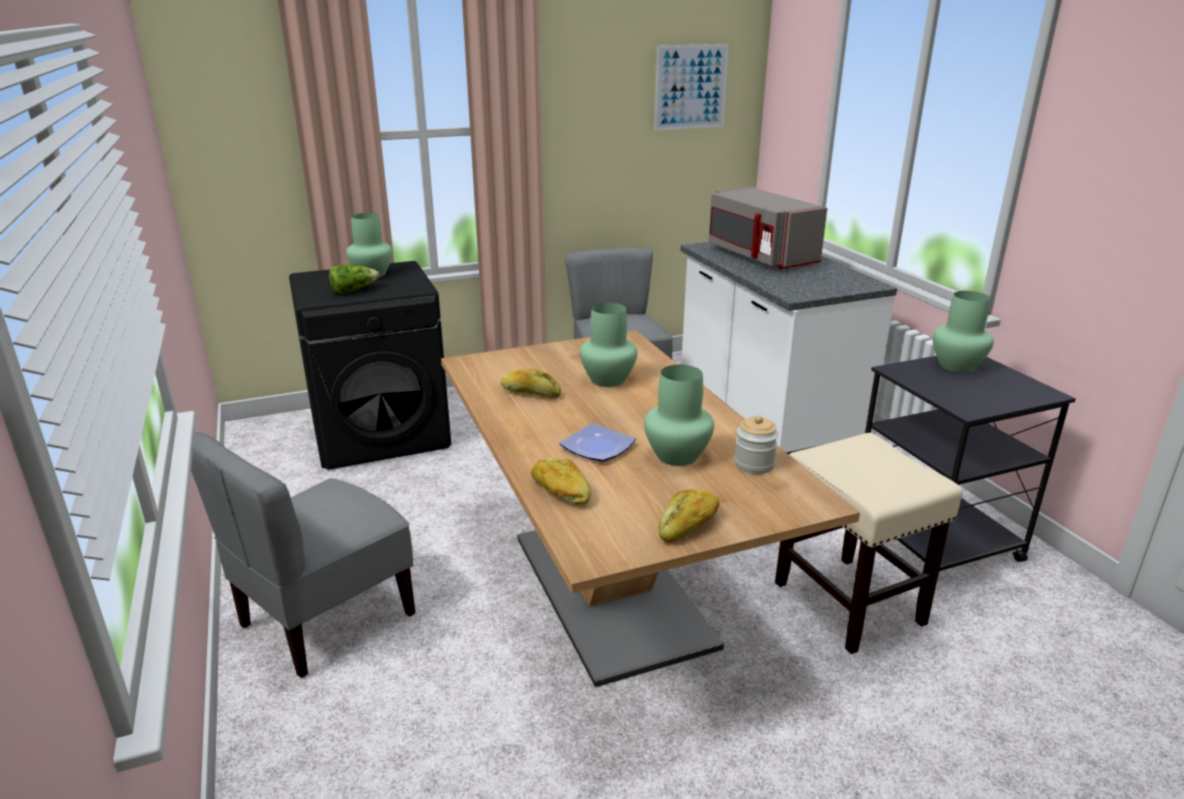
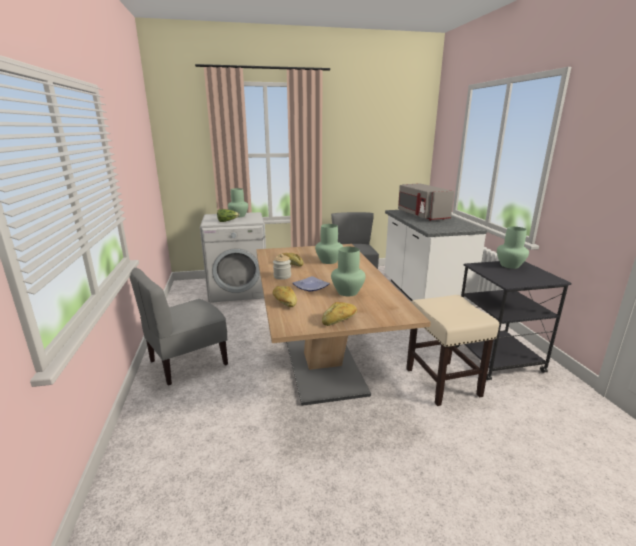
camera: 10 degrees right, 5 degrees down
black washing machine [289,261,451,470] -> white washing machine [200,212,266,303]
picture [654,44,729,130] -> none
jar [734,415,778,474] -> jar moved to [273,254,291,280]

